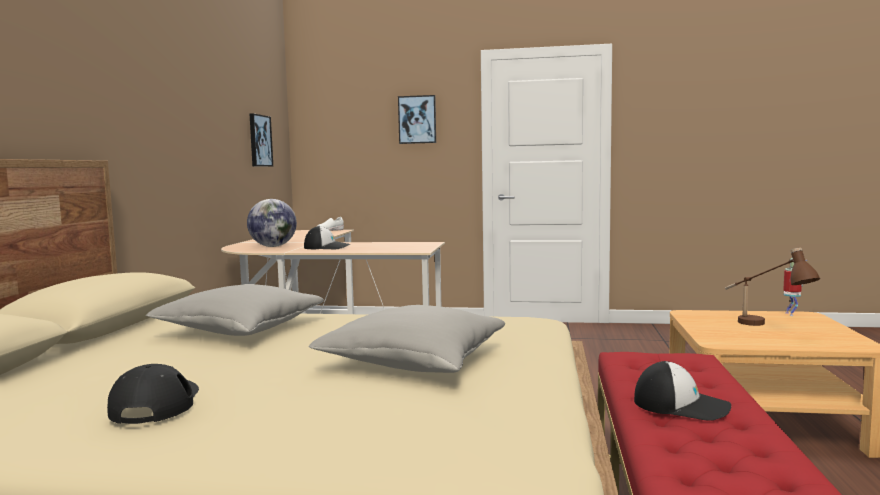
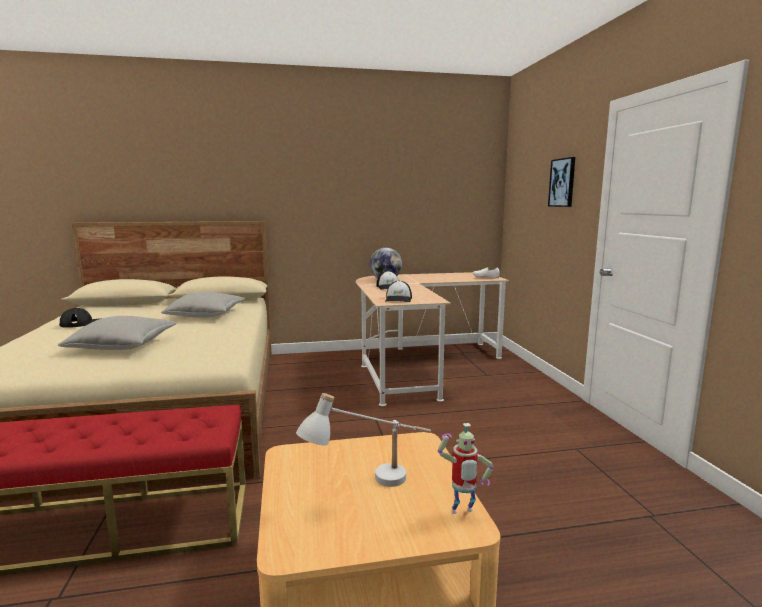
camera: 70 degrees right, 5 degrees up
picture [250,113,273,166] -> none
cap [634,361,731,421] -> cap moved to [385,281,412,302]
brown table lamp [725,248,820,326] -> white table lamp [296,393,431,487]

